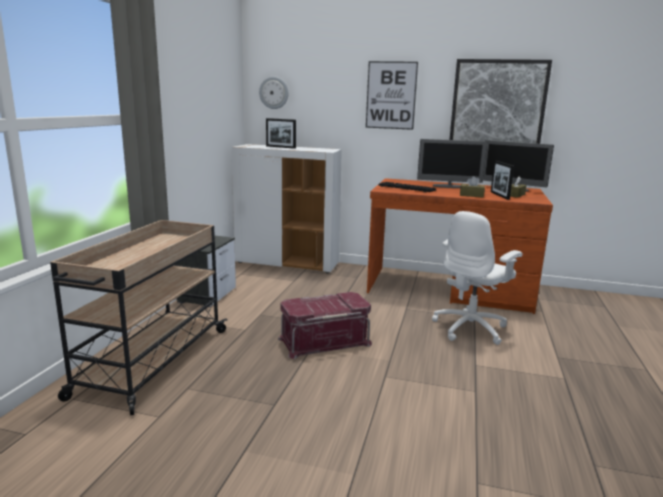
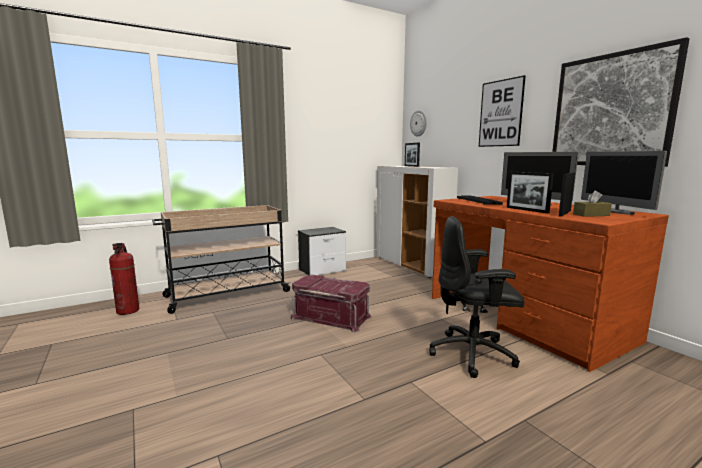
camera: 45 degrees right, 5 degrees down
white office chair [432,211,523,345] -> black office chair [429,216,525,378]
brown tissue box [460,176,485,197] -> picture frame [507,172,554,213]
none -> fire extinguisher [109,243,139,315]

